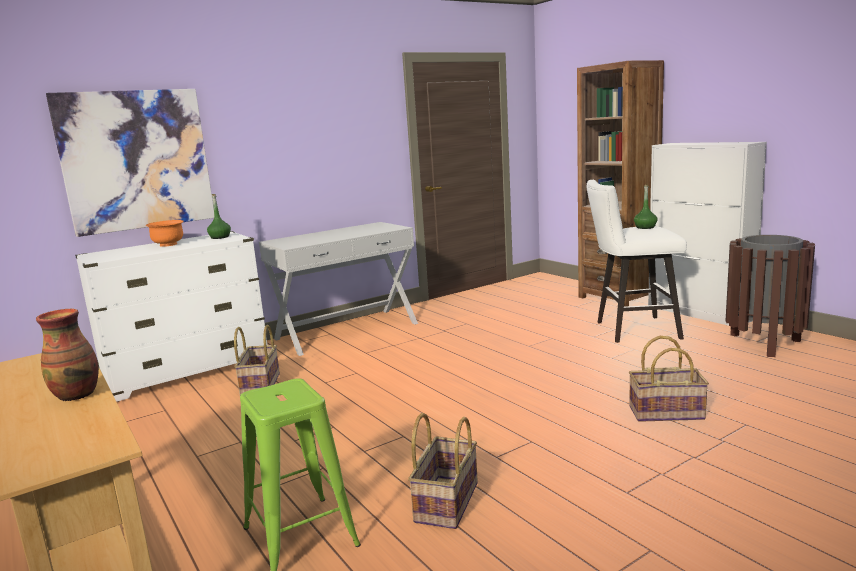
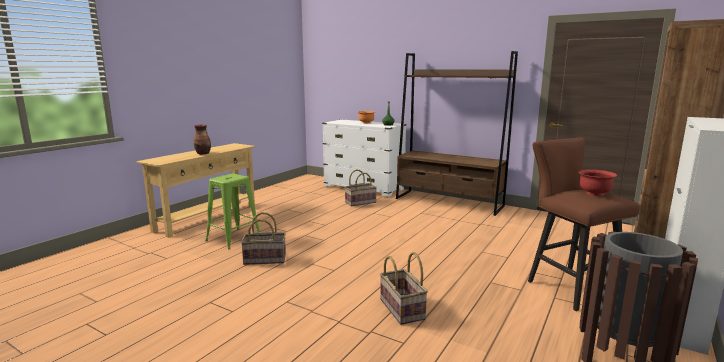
camera: 65 degrees right, 0 degrees up
picture [46,89,214,237] -> none
white console table [259,222,418,356] -> brown bookcase [396,51,518,216]
white stool [587,180,687,343] -> brown stool [528,137,640,311]
green bottle [634,185,658,229] -> red bowl [579,169,617,196]

